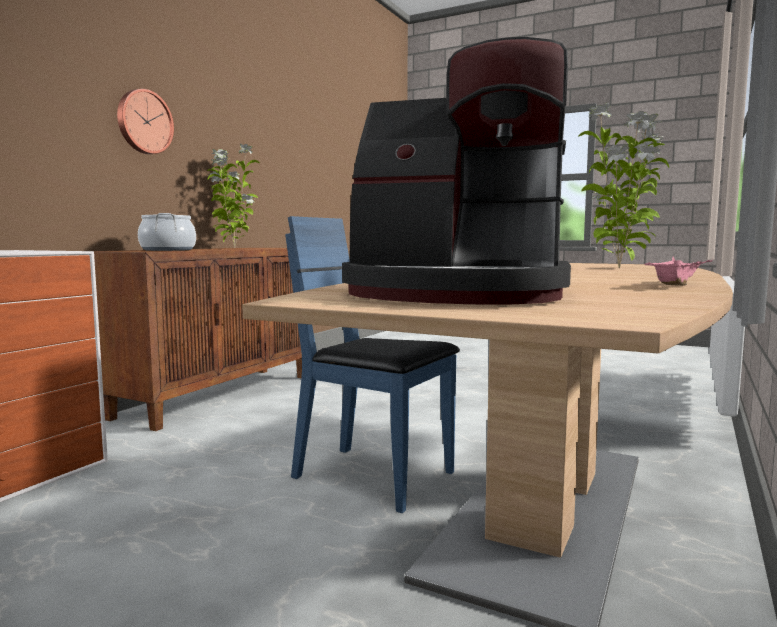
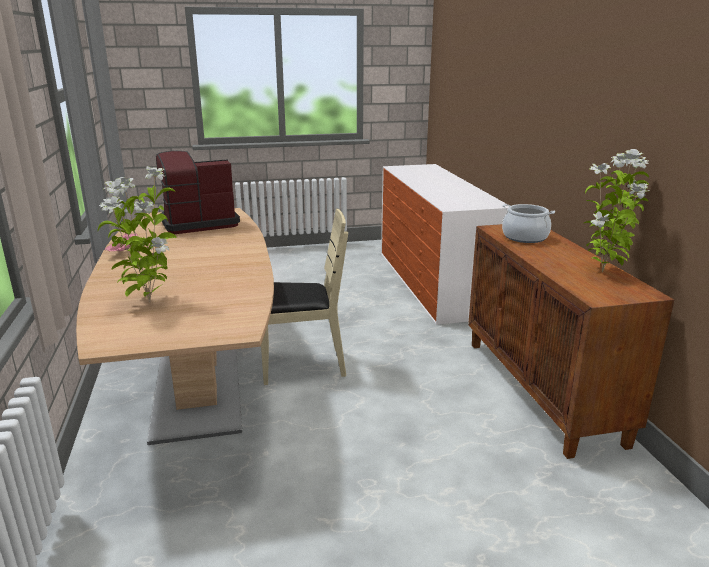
camera: 140 degrees right, 15 degrees up
wall clock [117,89,174,154] -> none
blue chair [285,216,460,513] -> beige chair [261,208,348,385]

